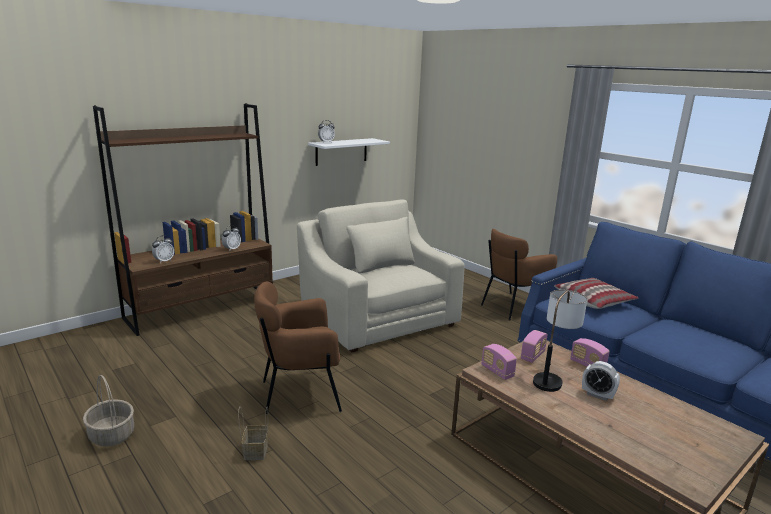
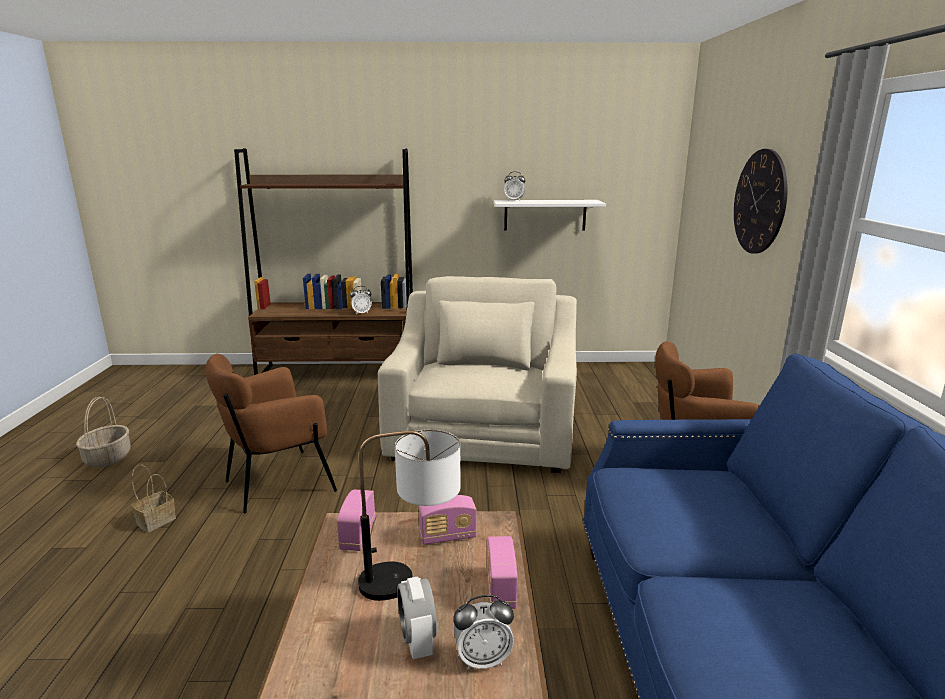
camera: 40 degrees right, 0 degrees up
alarm clock [152,236,174,264] -> alarm clock moved to [453,595,514,670]
brown armchair [254,282,342,414] -> brown armchair turned 60 degrees counterclockwise [206,354,337,513]
pillow [554,278,638,309] -> none
none -> wall clock [734,149,788,254]

